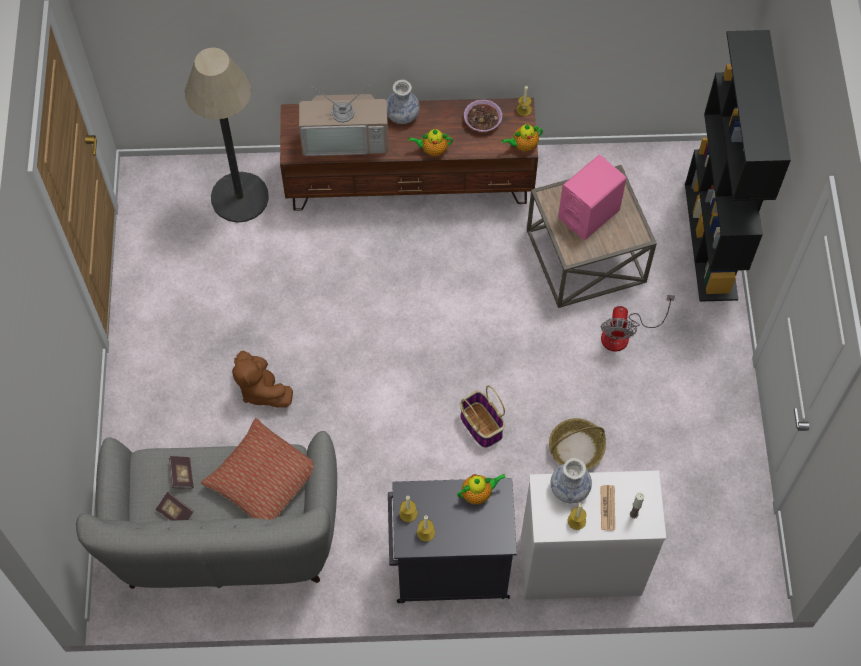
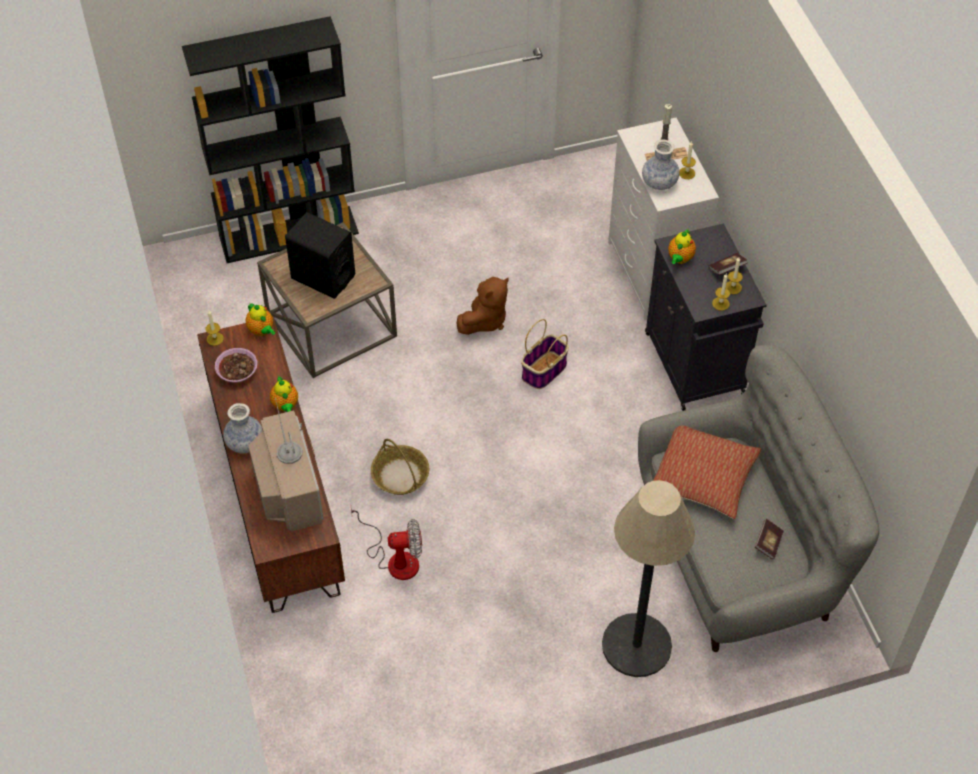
camera: 105 degrees left, 10 degrees down
book [169,456,194,489] -> book moved to [709,253,748,275]
floor lamp [185,48,269,223] -> floor lamp moved to [602,480,695,677]
brown plush toy [232,351,293,408] -> brown plush toy moved to [457,277,509,335]
teapot [457,474,506,504] -> teapot turned 120 degrees counterclockwise [668,229,696,264]
basket [549,418,606,470] -> basket moved to [371,439,429,495]
pink speaker [558,155,626,240] -> black speaker [285,212,355,299]
fan [601,295,675,352] -> fan moved to [351,509,422,580]

